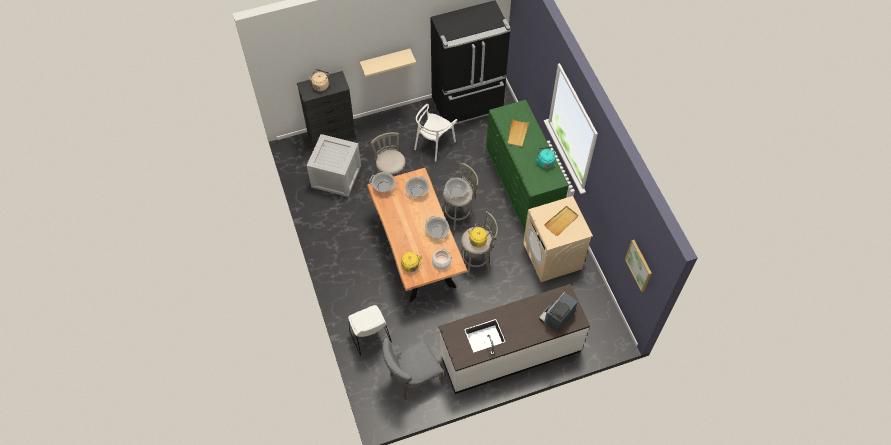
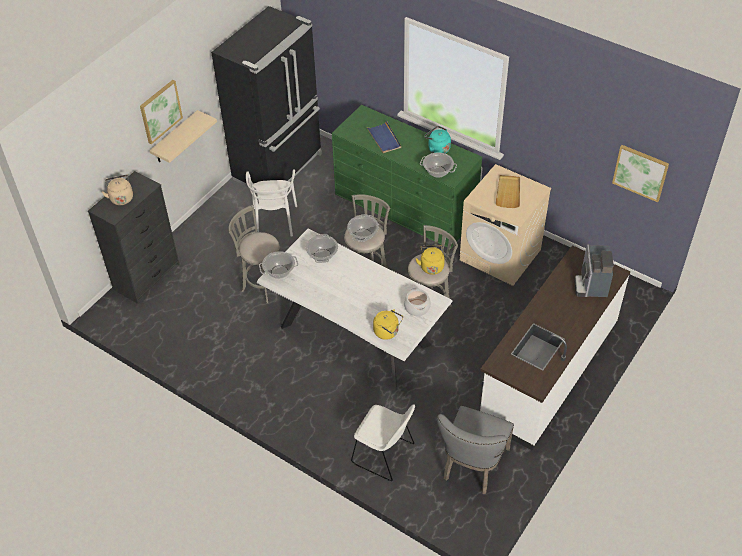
camera: 35 degrees left, 10 degrees down
crate [306,134,361,197] -> none
brown dining table [367,168,468,302] -> white dining table [256,229,453,390]
cooking pot [425,216,449,240] -> cooking pot moved to [420,152,457,178]
beige tray [507,118,529,147] -> blue tray [366,121,401,153]
none -> picture [140,80,183,144]

